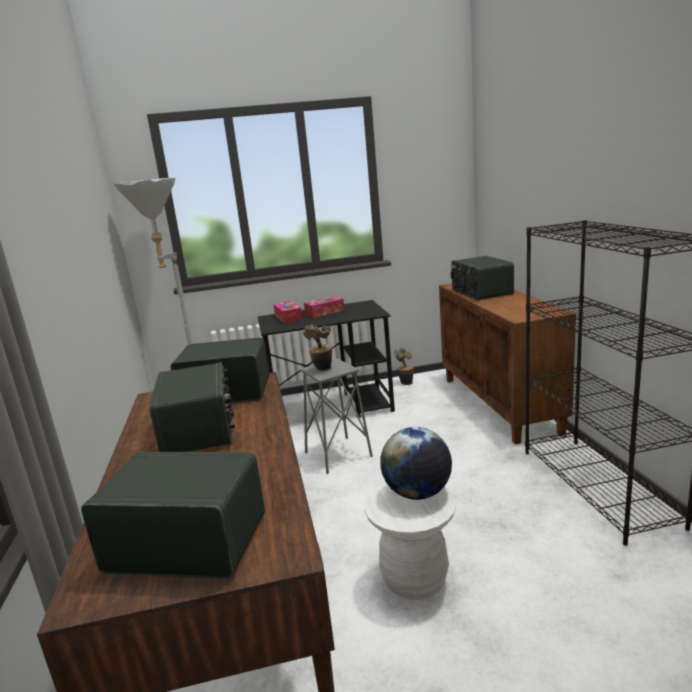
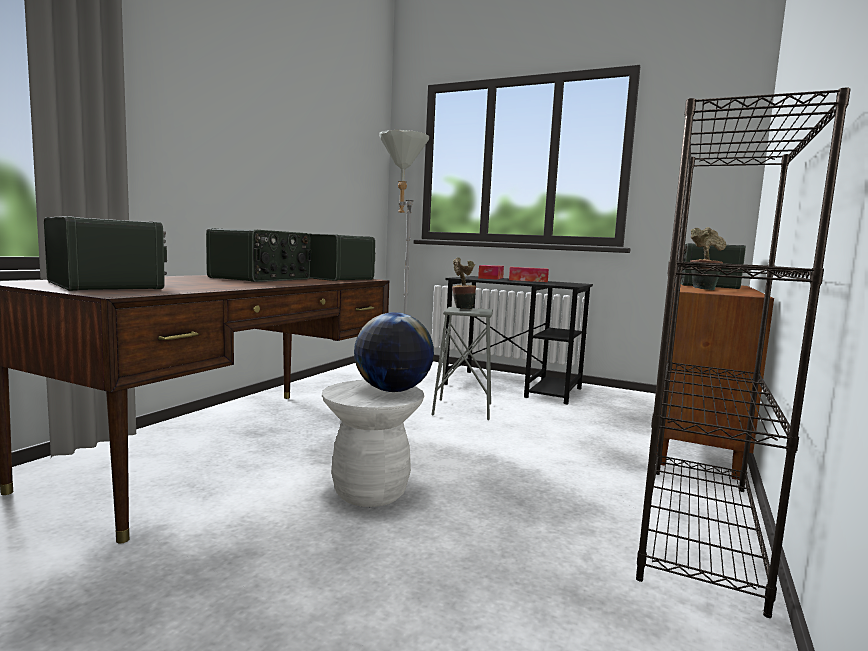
camera: 35 degrees right, 10 degrees down
potted plant [394,348,414,385] -> potted plant moved to [690,227,726,290]

